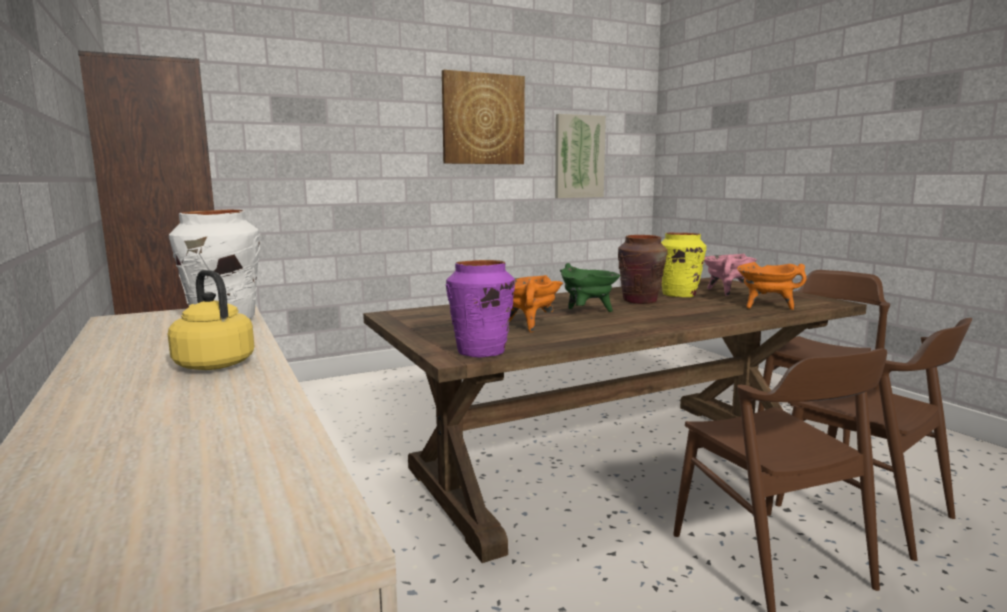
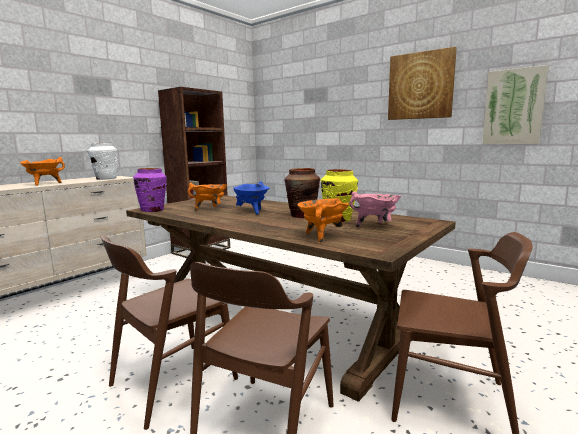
camera: 65 degrees right, 0 degrees up
yellow kettle [168,270,254,370] -> orange cooking pot [20,157,65,186]
green cooking pot [560,263,620,312] -> blue cooking pot [233,181,269,214]

